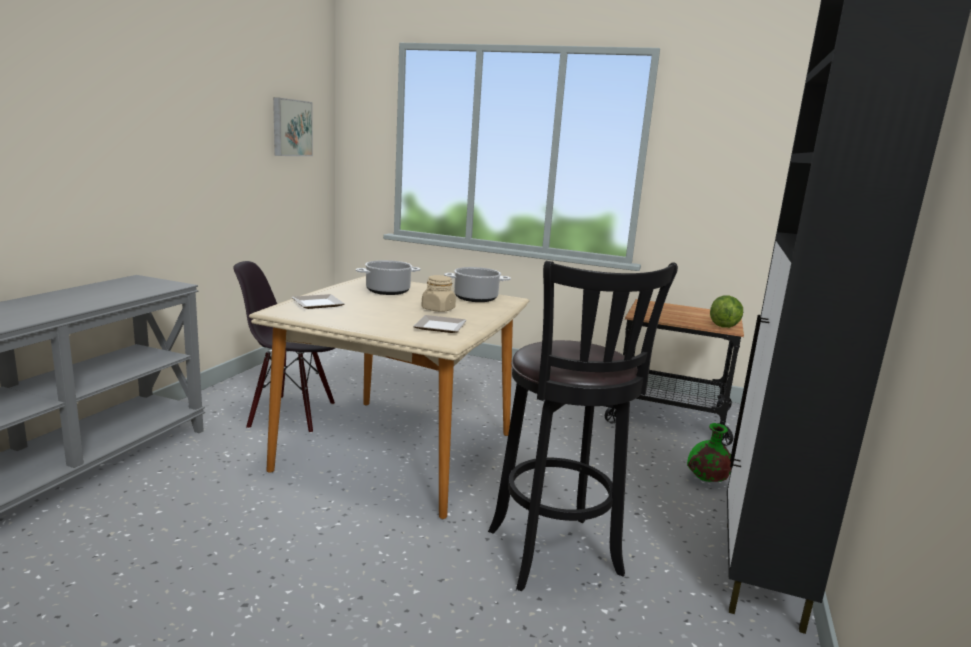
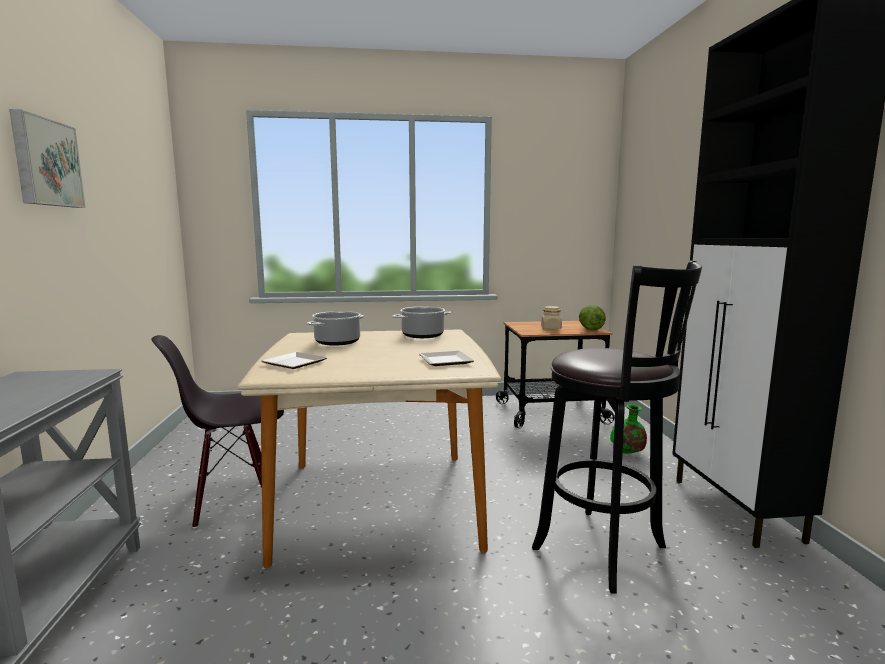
camera: 25 degrees left, 5 degrees down
picture [273,97,313,156] -> picture moved to [9,109,86,208]
beige jar [421,275,456,312] -> beige jar moved to [541,306,562,330]

